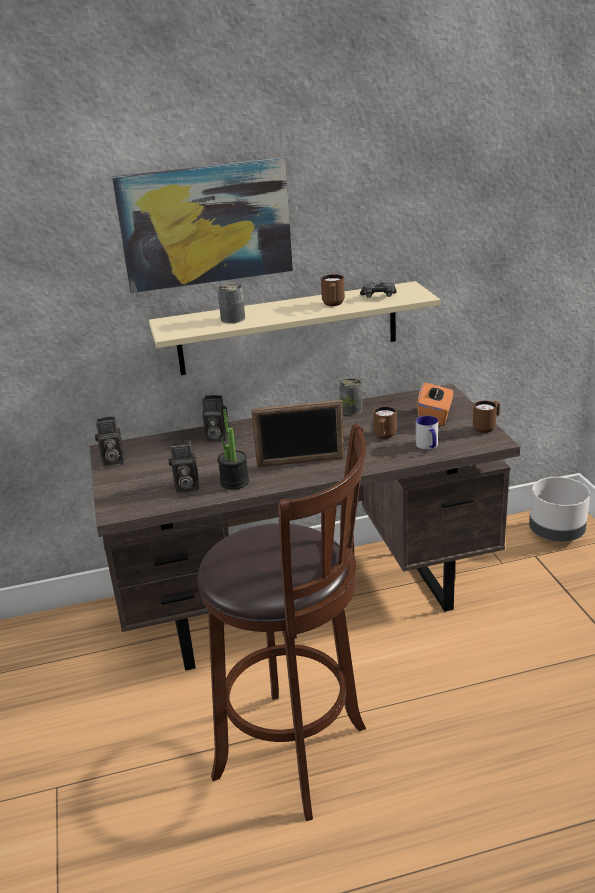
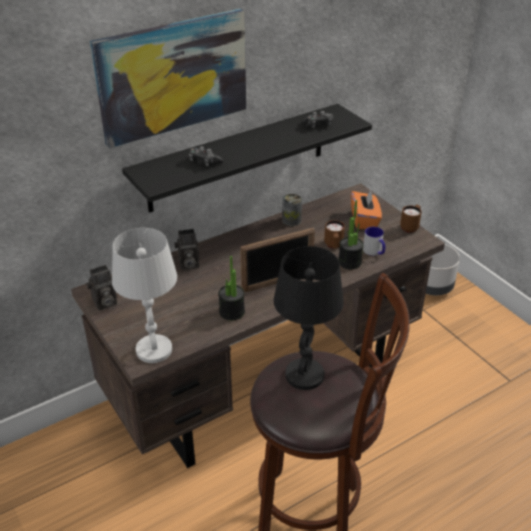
camera: 20 degrees left, 10 degrees up
beige shelf [149,281,440,375] -> black shelf [122,104,372,213]
camera [168,440,199,492] -> none
can [217,284,245,323] -> game controller [189,146,224,166]
brown mug [321,274,345,306] -> none
none -> white table lamp [112,228,177,363]
none -> black table lamp [274,246,344,390]
none -> potted plant [338,200,364,269]

